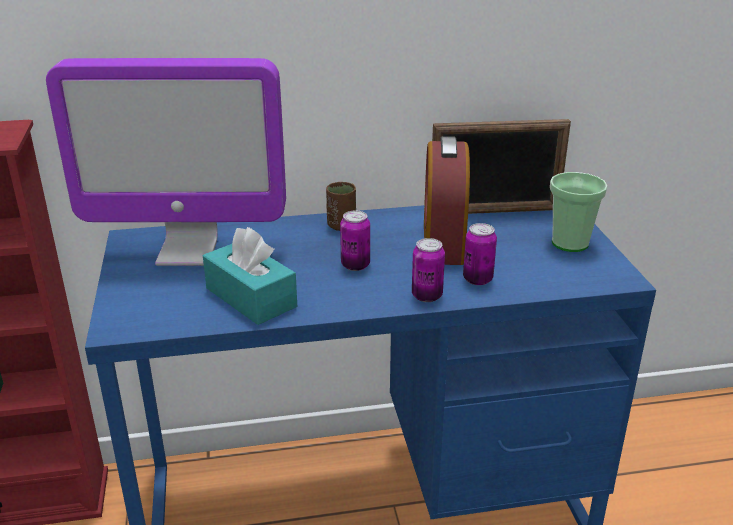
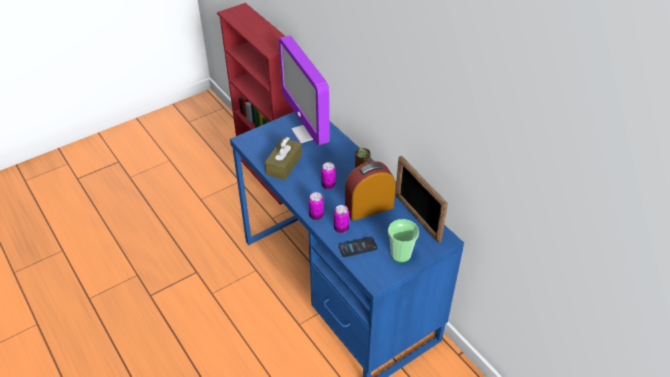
camera: 65 degrees right, 15 degrees up
turquoise tissue box [203,227,297,325] -> brown tissue box [265,137,302,180]
none -> phone [339,237,377,257]

